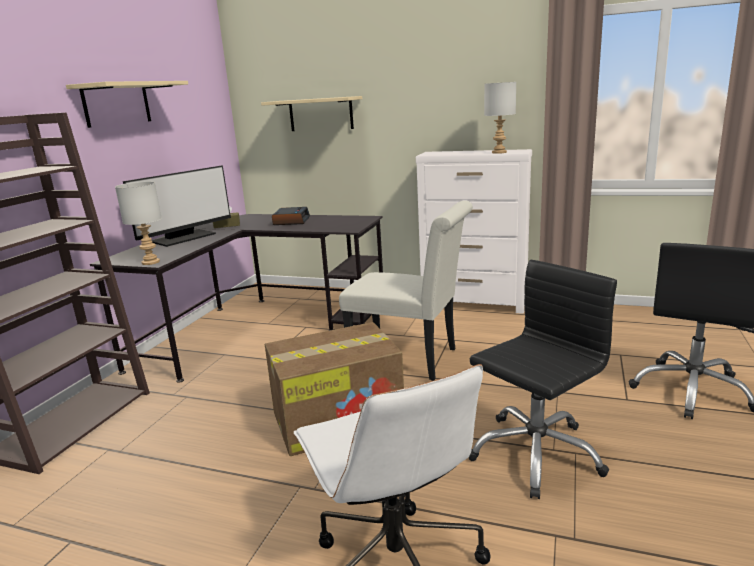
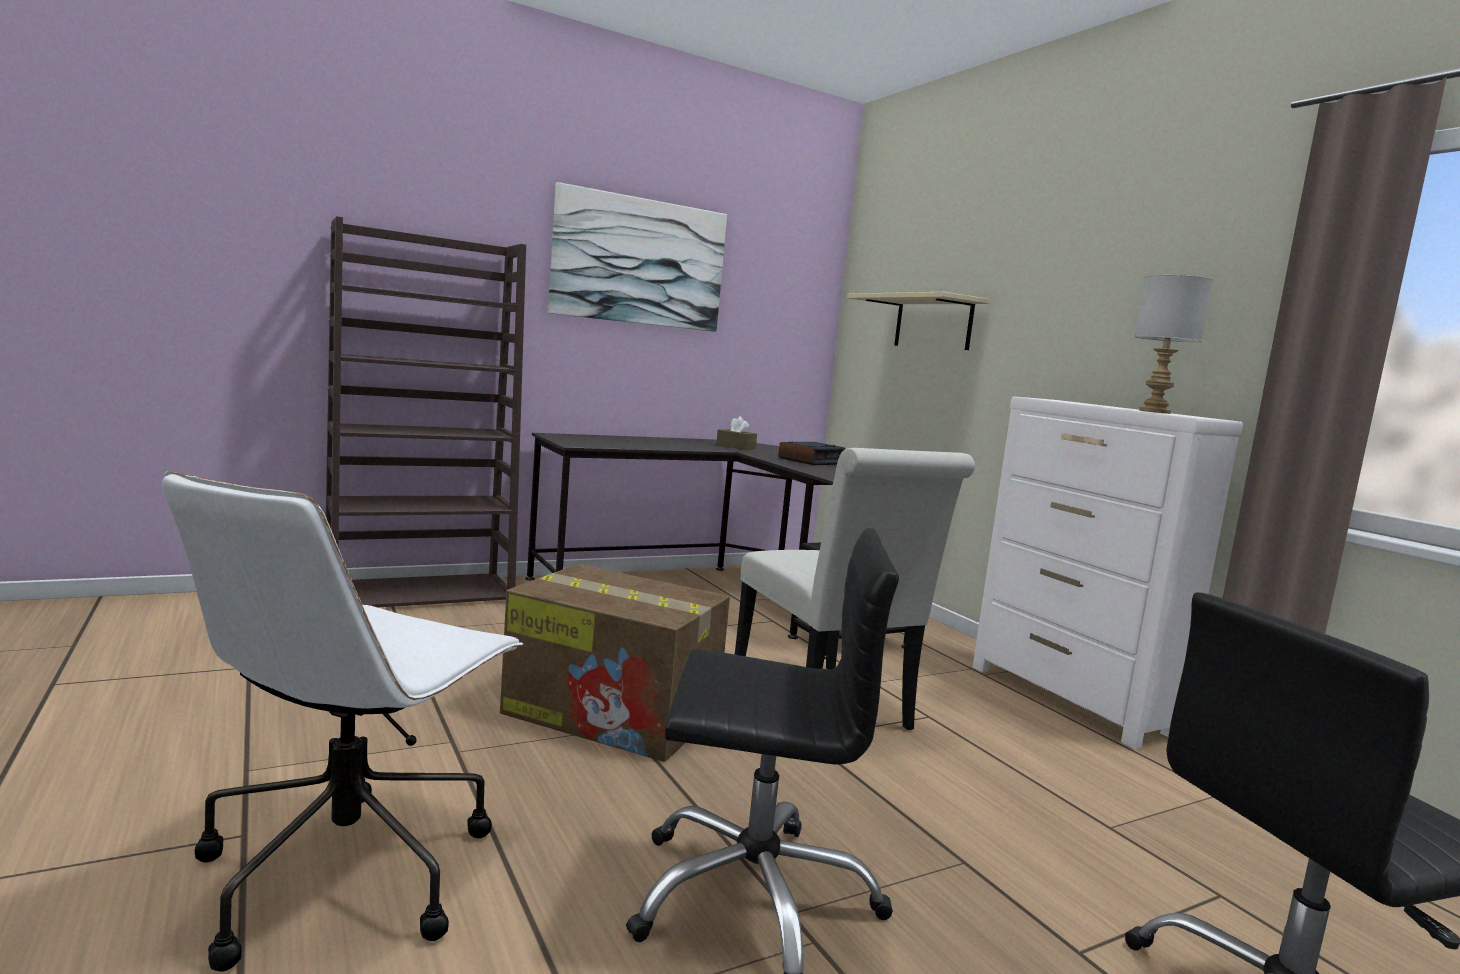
camera: 40 degrees right, 10 degrees down
beige shelf [66,81,188,128] -> picture [548,182,727,332]
grey table lamp [115,181,162,265] -> none
monitor [123,166,231,247] -> none

